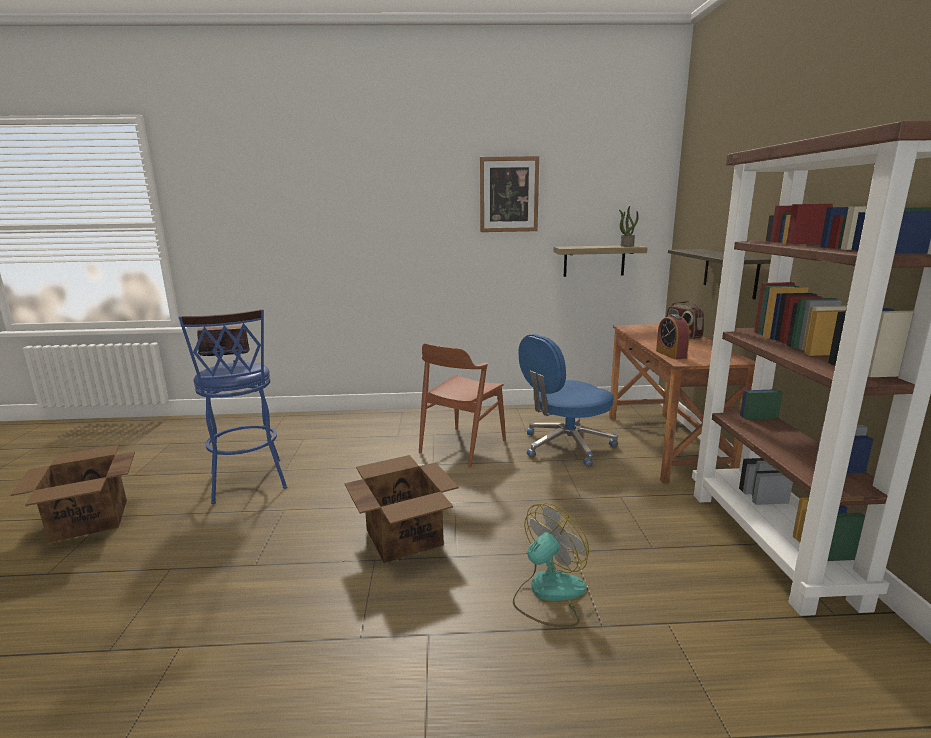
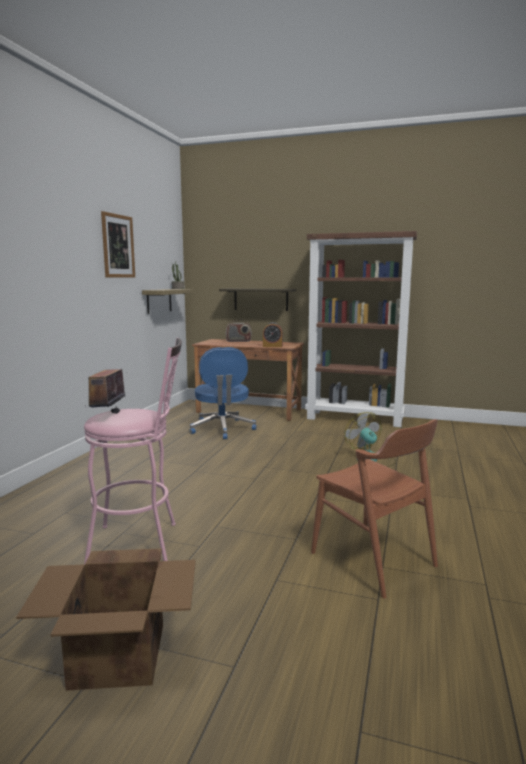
camera: 70 degrees left, 5 degrees down
blue stool [179,309,287,504] -> pink stool [84,338,182,564]
cardboard box [345,455,459,563] -> none
brown chair [419,344,506,468] -> brown chair moved to [311,419,438,598]

